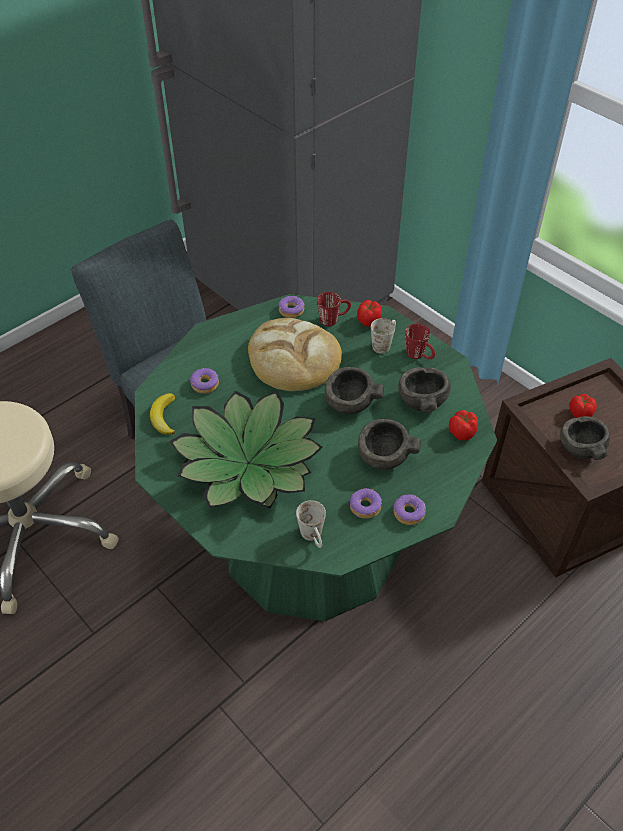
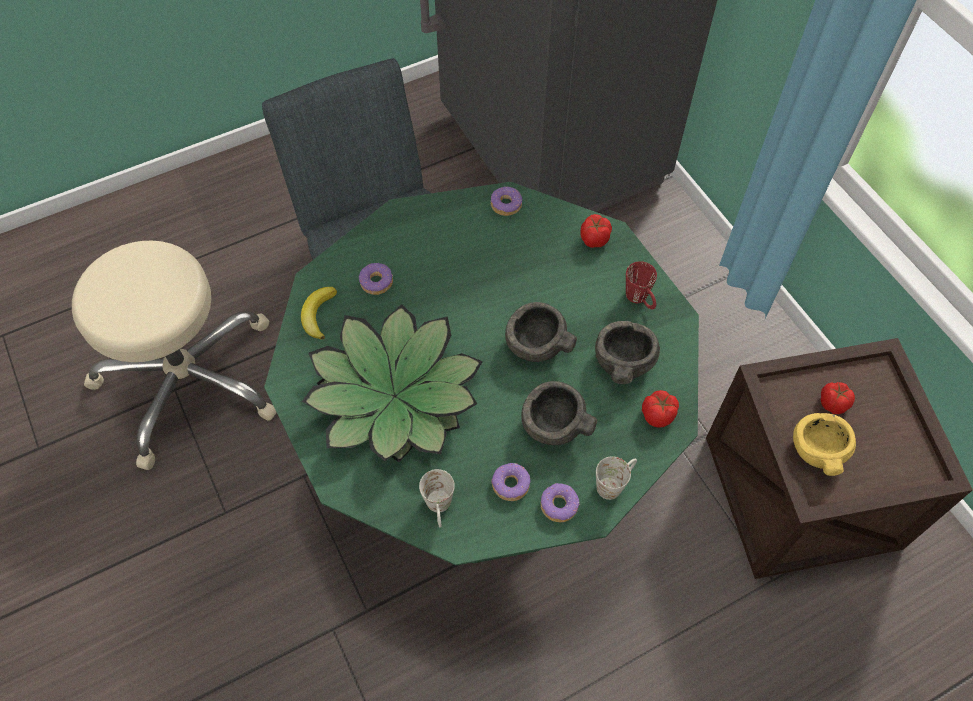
camera: 15 degrees right, 10 degrees up
bread [248,318,342,391] -> none
red mug [317,292,351,326] -> none
white mug [371,318,396,354] -> white mug moved to [596,456,637,500]
grey bowl [560,416,610,460] -> yellow bowl [793,413,856,476]

